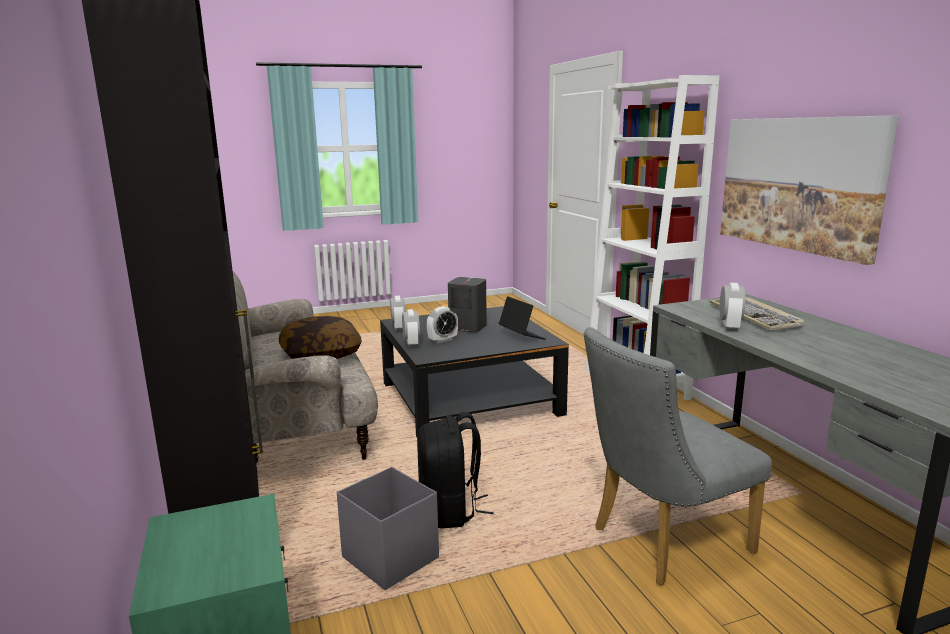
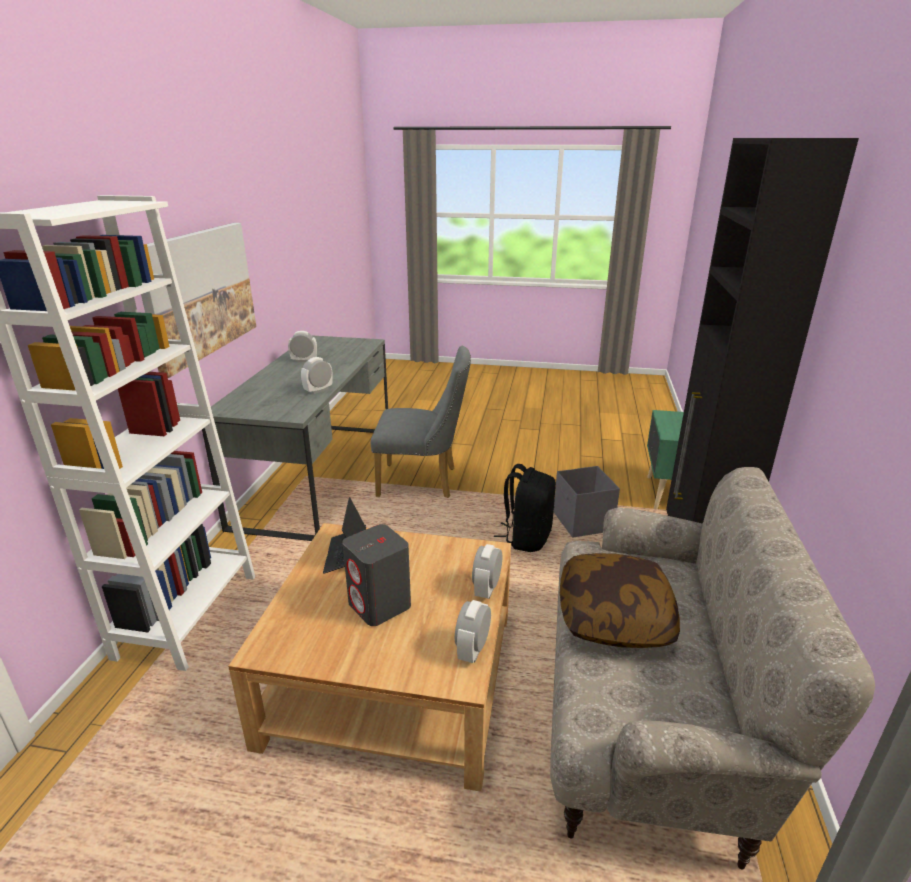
camera: 150 degrees left, 10 degrees up
black coffee table [380,306,569,437] -> beige coffee table [228,523,511,792]
alarm clock [427,306,458,343] -> alarm clock moved to [288,331,317,362]
keyboard [709,297,805,330] -> none

